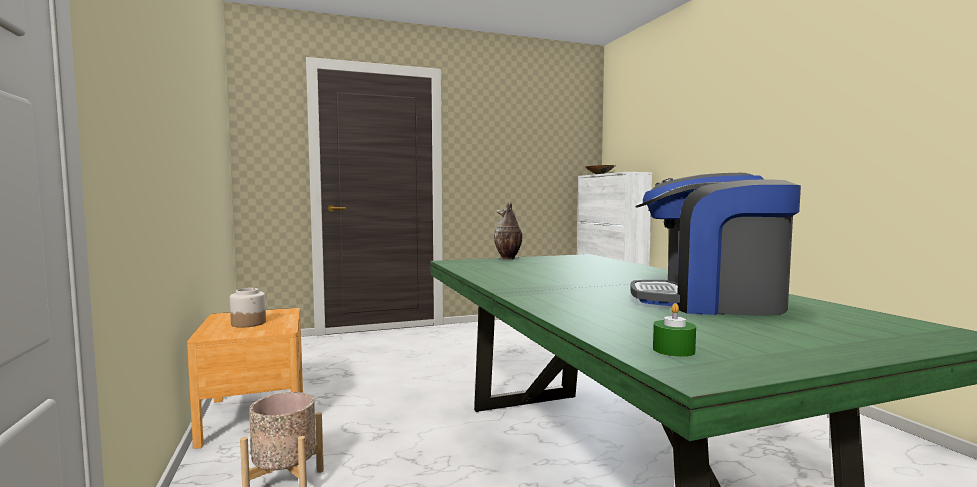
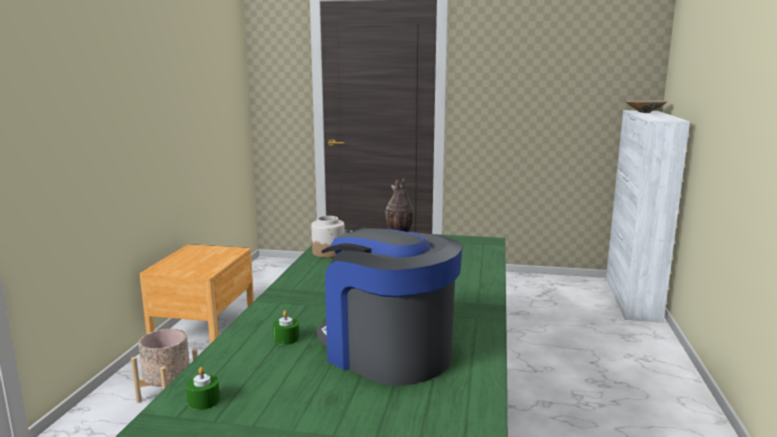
camera: 30 degrees right, 10 degrees up
jar [230,288,266,328] -> jar moved to [311,216,345,258]
none -> green candle [273,310,299,345]

